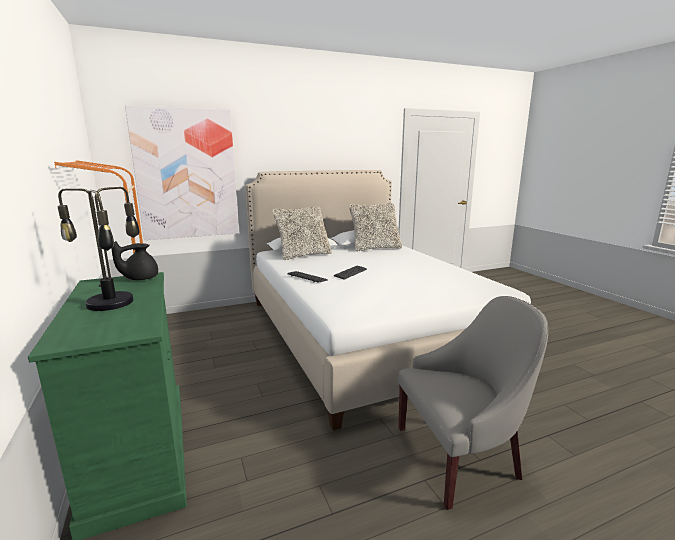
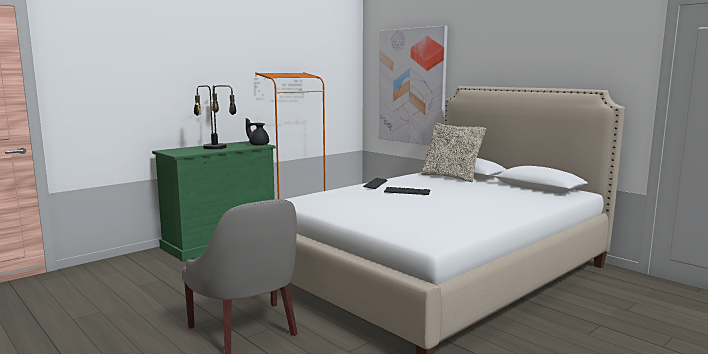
camera: 70 degrees right, 5 degrees down
beige pillow [349,203,402,251] -> none

